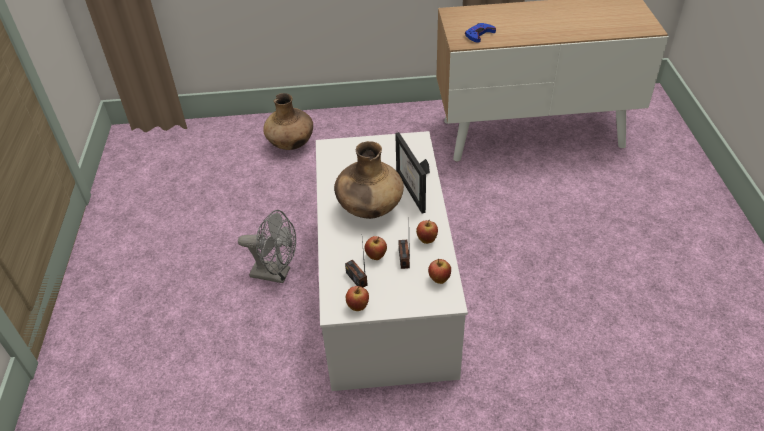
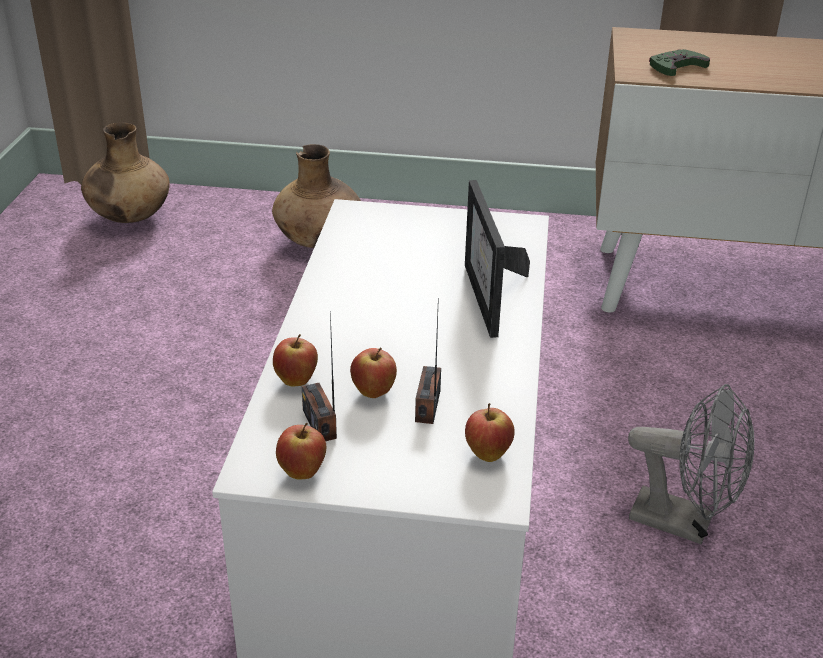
camera: 10 degrees right, 10 degrees down
grey fan [238,210,296,283] -> grey fan moved to [628,384,754,544]
brown vase [334,141,404,219] -> brown vase moved to [81,123,170,223]
apple [416,220,438,244] -> apple moved to [273,334,318,386]
blue game controller [465,23,496,43] -> green game controller [649,49,710,76]

